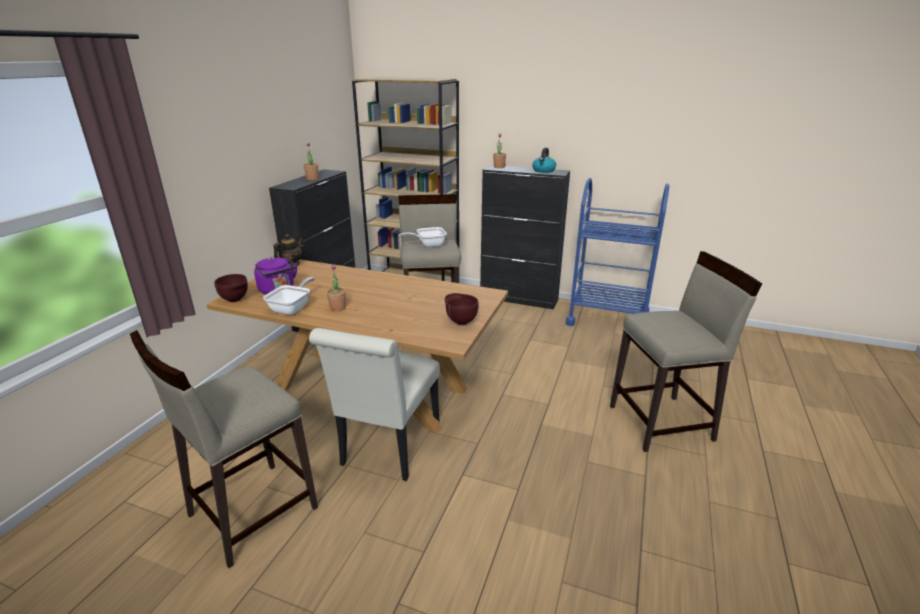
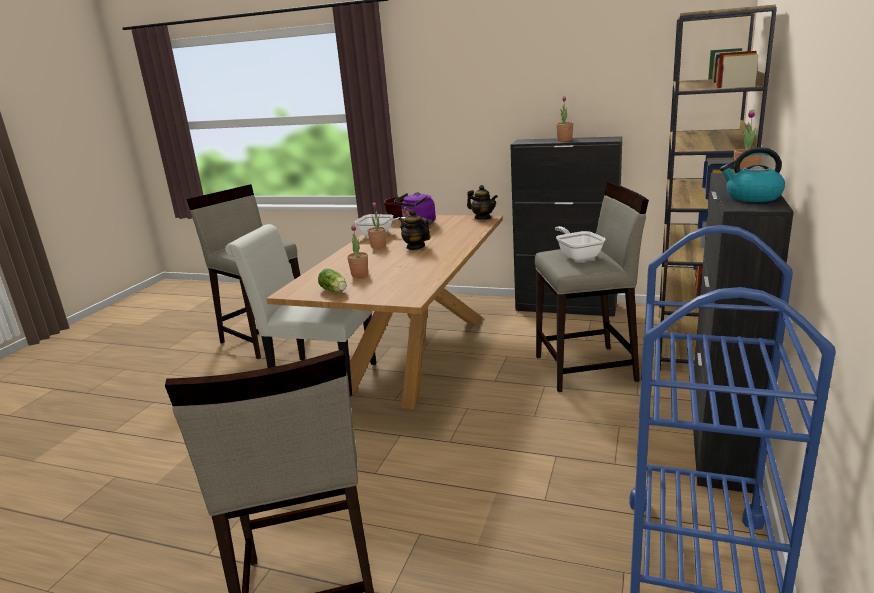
camera: 90 degrees right, 5 degrees down
brown bowl [445,293,479,325] -> lettuce [318,269,346,292]
none -> potted plant [347,225,368,277]
none -> teapot [399,210,430,250]

